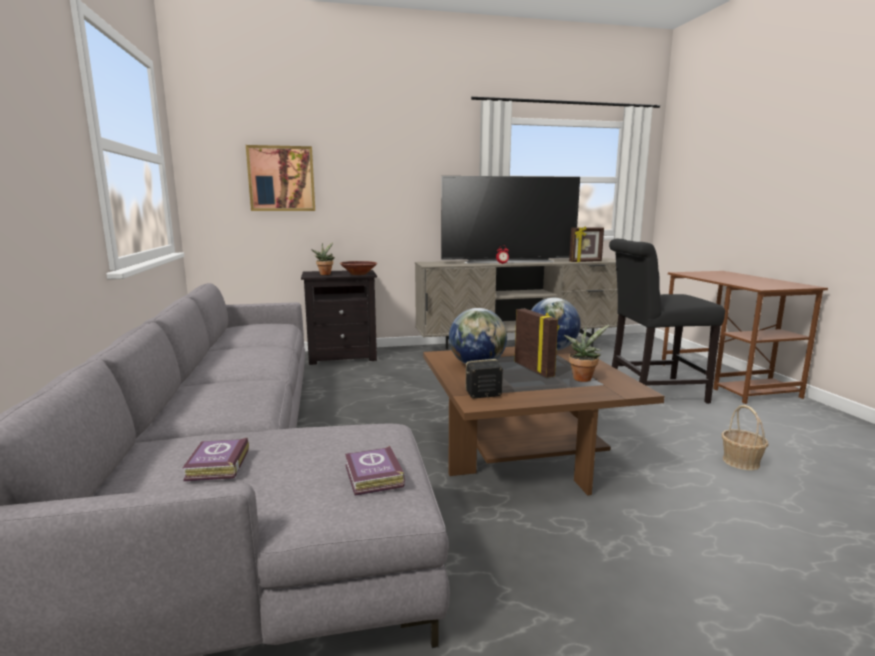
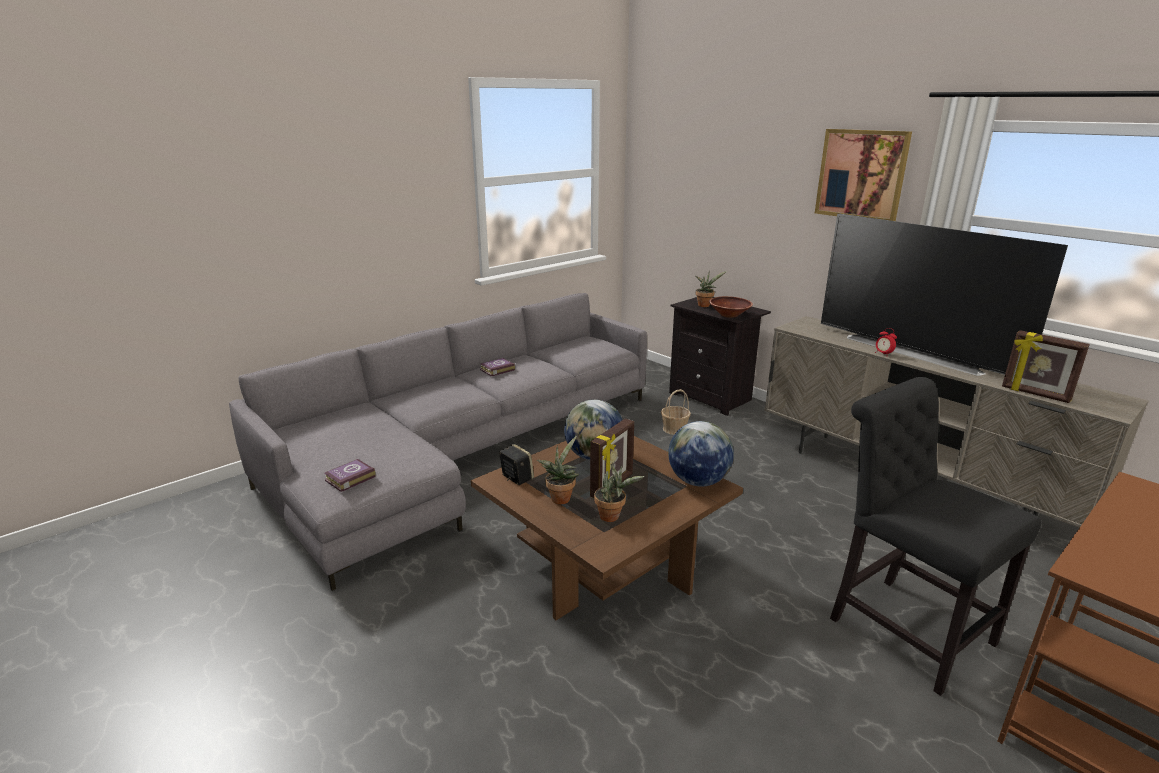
camera: 60 degrees right, 10 degrees up
book [183,438,249,481] -> book moved to [480,358,515,376]
picture [246,145,315,211] -> picture moved to [815,129,912,221]
basket [722,405,769,471] -> basket moved to [661,389,691,435]
none -> potted plant [537,436,579,504]

